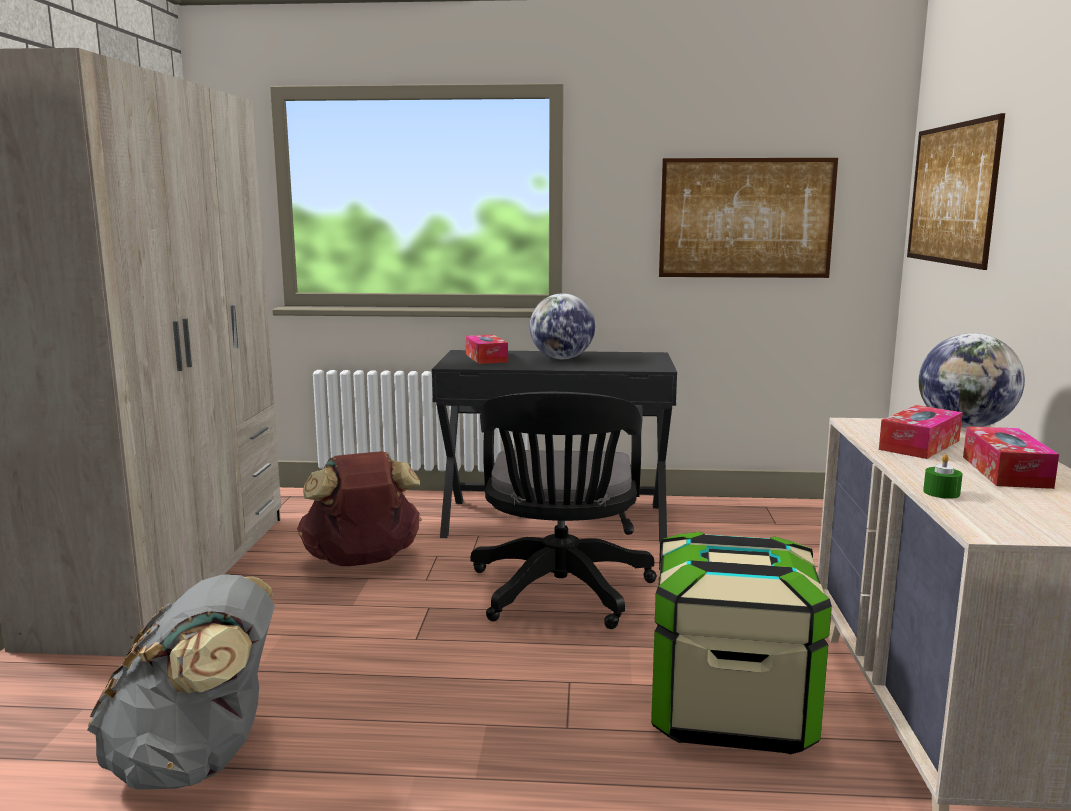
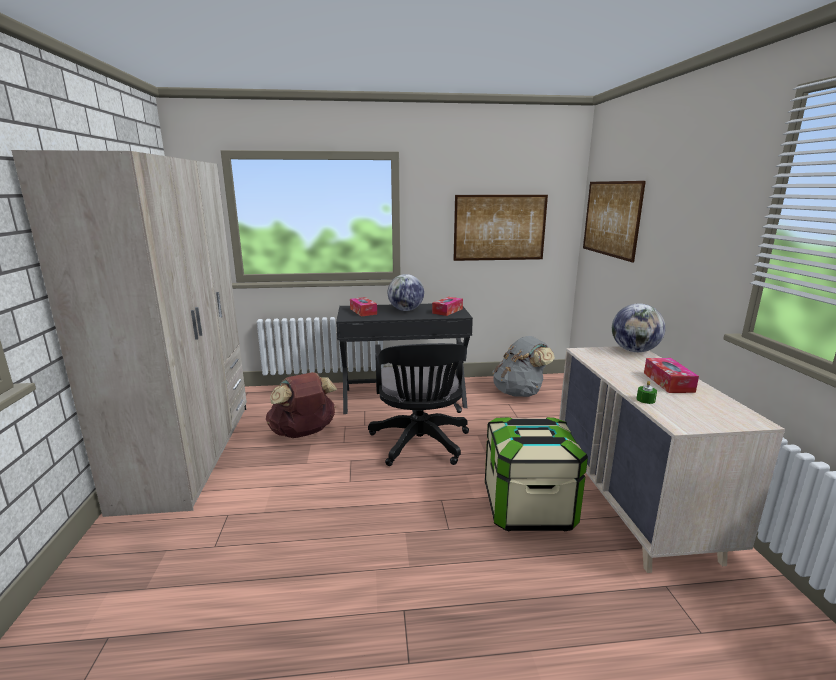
camera: 10 degrees left, 5 degrees up
grey backpack [87,574,275,790] -> grey backpack moved to [492,336,555,397]
tissue box [879,405,963,459] -> tissue box moved to [432,297,463,316]

